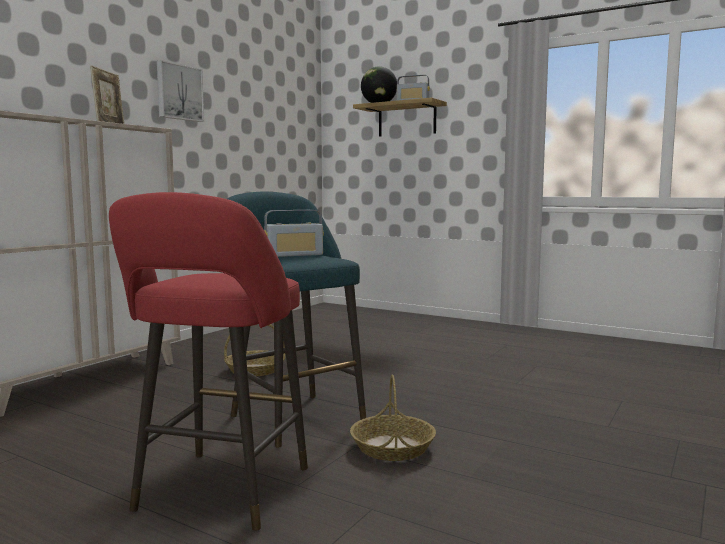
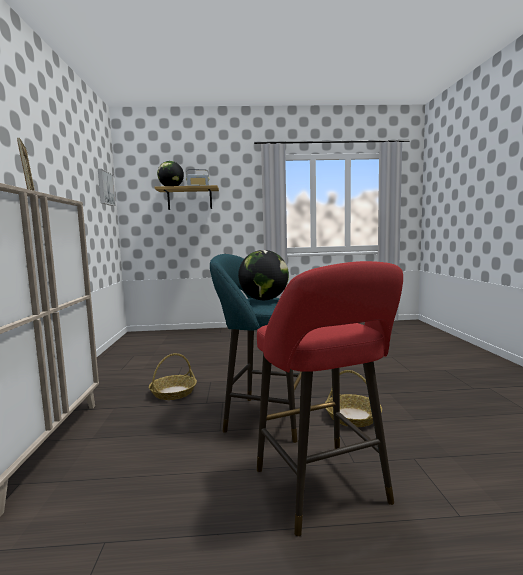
camera: 35 degrees left, 0 degrees up
picture [157,60,204,122] -> picture moved to [98,169,116,206]
radio [264,210,324,257] -> globe [238,250,289,300]

